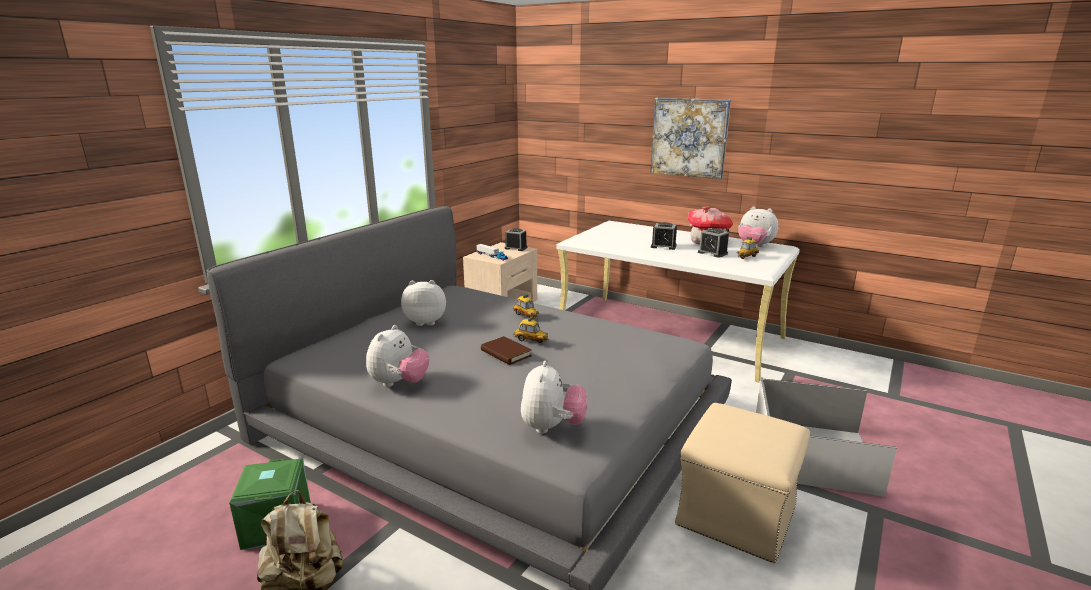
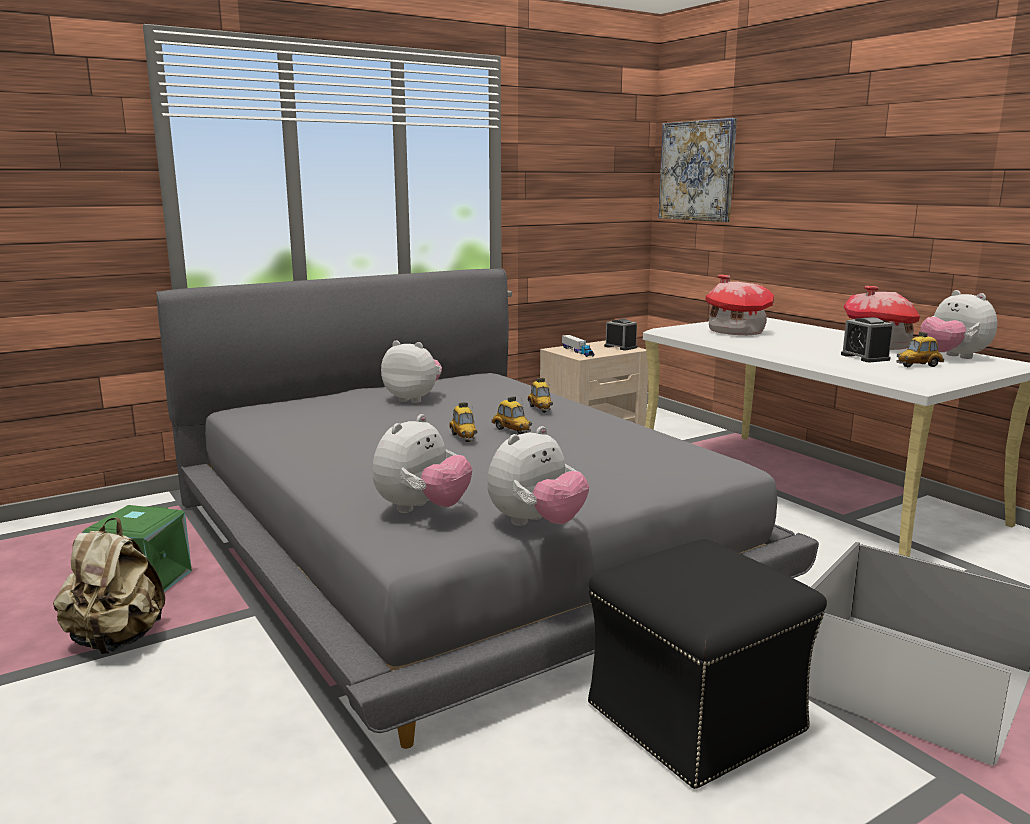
camera: 25 degrees right, 5 degrees down
plush toy [366,325,429,387] -> plush toy moved to [487,426,589,526]
brown book [481,336,532,365] -> toy car [449,402,477,442]
picture [650,98,731,179] -> picture moved to [658,118,737,222]
alarm clock [651,222,677,250] -> none
beige ottoman [675,403,810,563] -> black ottoman [588,539,827,789]
none -> toy house [705,274,774,335]

